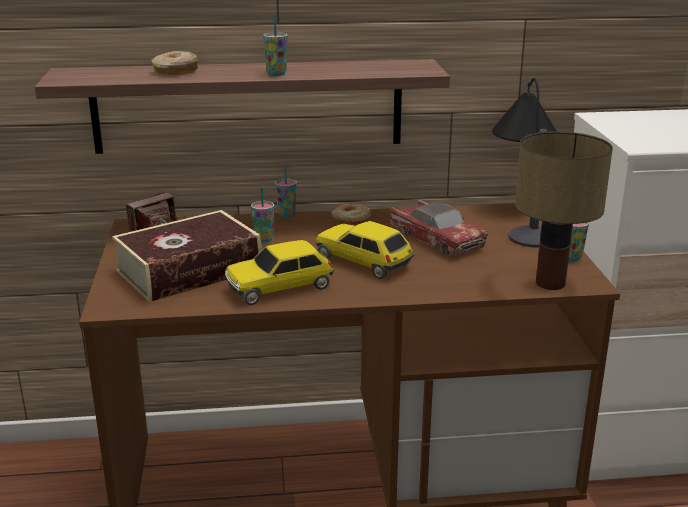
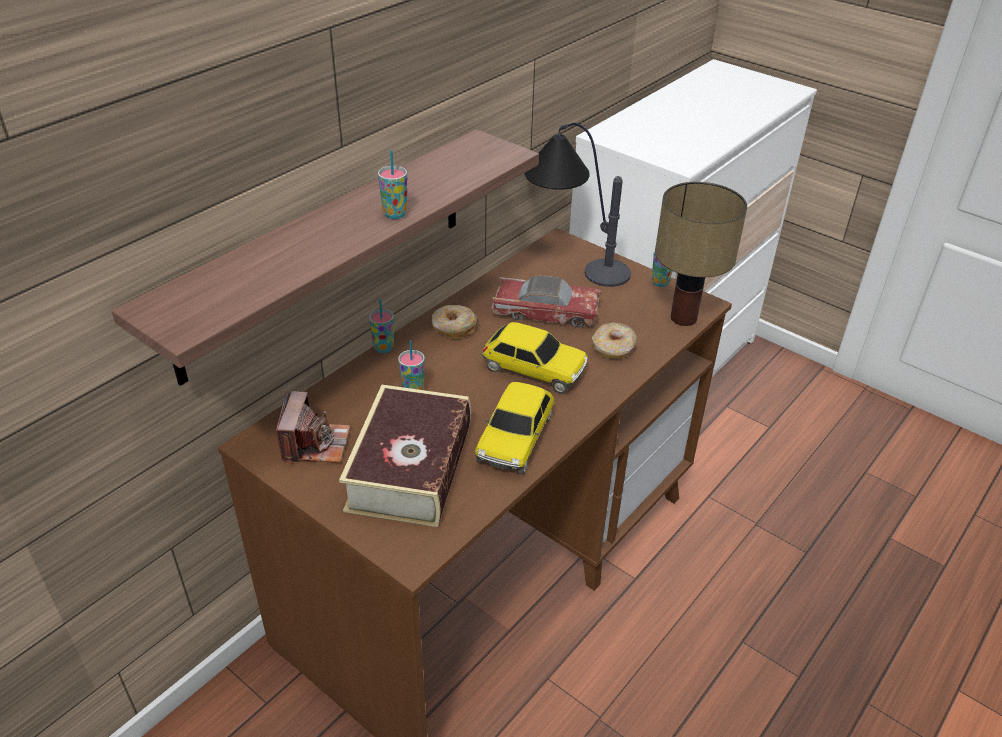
camera: 45 degrees left, 15 degrees up
donut [151,51,198,75] -> donut moved to [592,322,637,359]
toy car [316,221,415,279] -> toy car turned 150 degrees counterclockwise [481,322,587,394]

